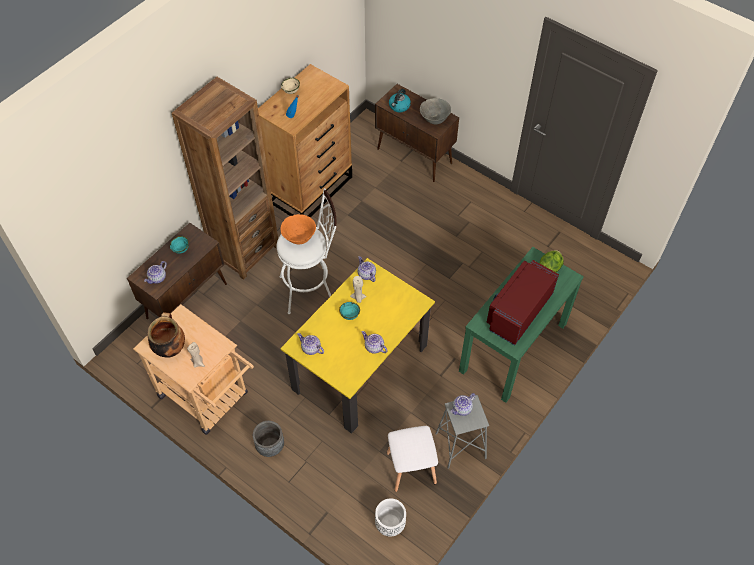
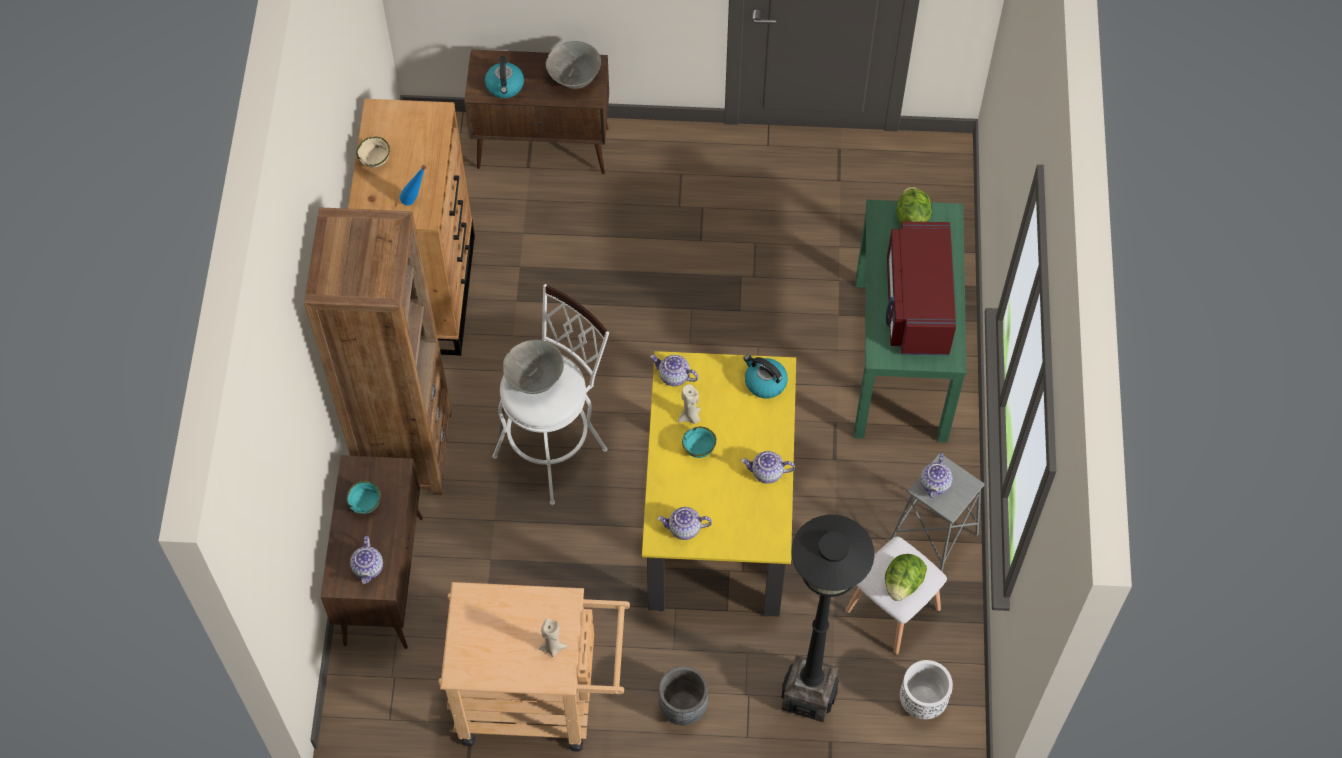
camera: 35 degrees left, 5 degrees up
cooking pot [147,312,185,358] -> none
orange bowl [280,214,316,244] -> grey bowl [503,340,564,394]
none -> kettle [744,355,788,398]
none -> black floor lamp [782,515,874,722]
none -> lettuce [885,554,927,601]

